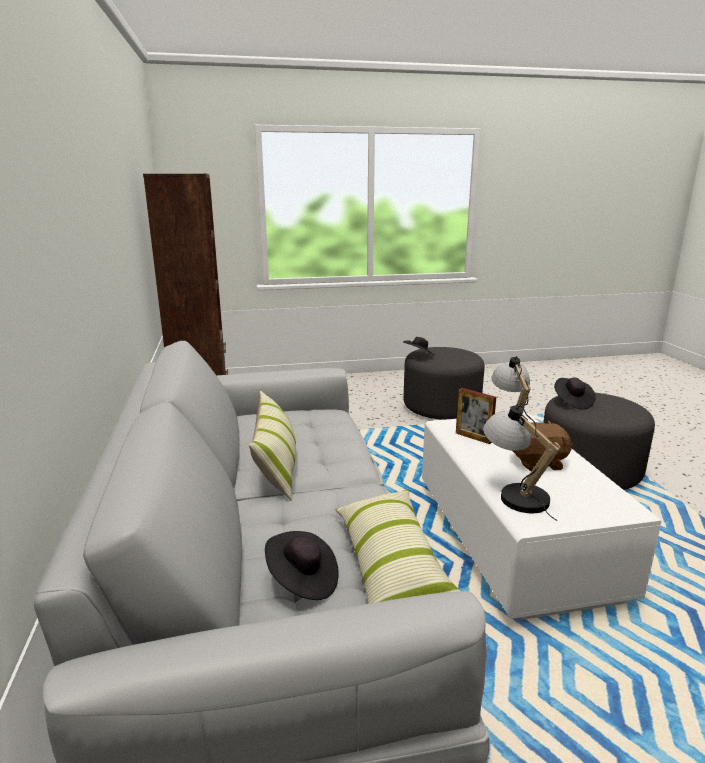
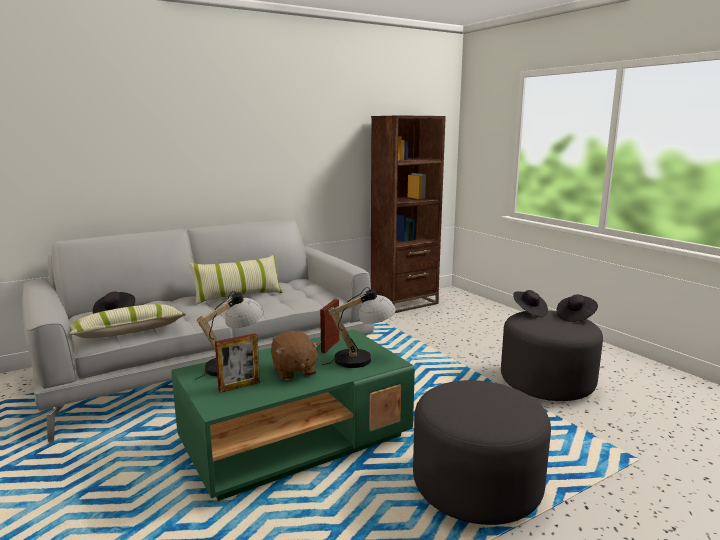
camera: 70 degrees right, 5 degrees down
white coffee table [422,413,662,620] -> green coffee table [171,329,415,501]
black hat [554,377,596,410] -> black hat moved to [556,294,598,322]
none -> picture frame [215,333,260,393]

